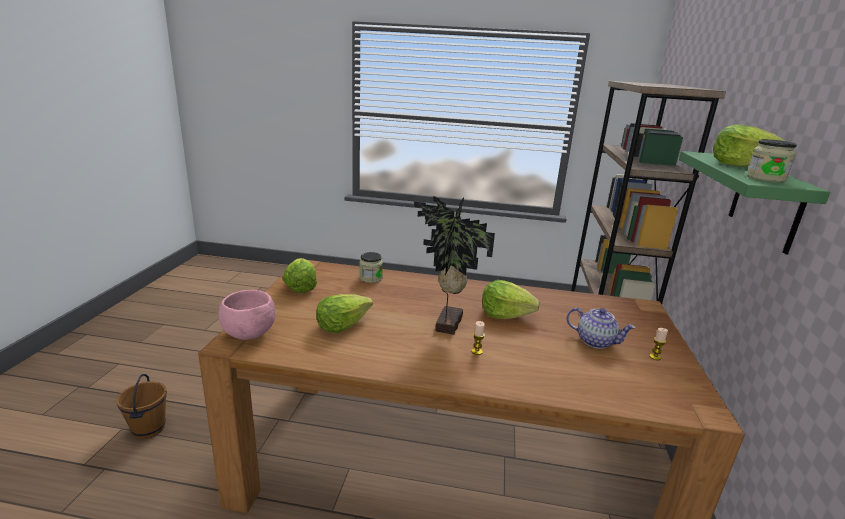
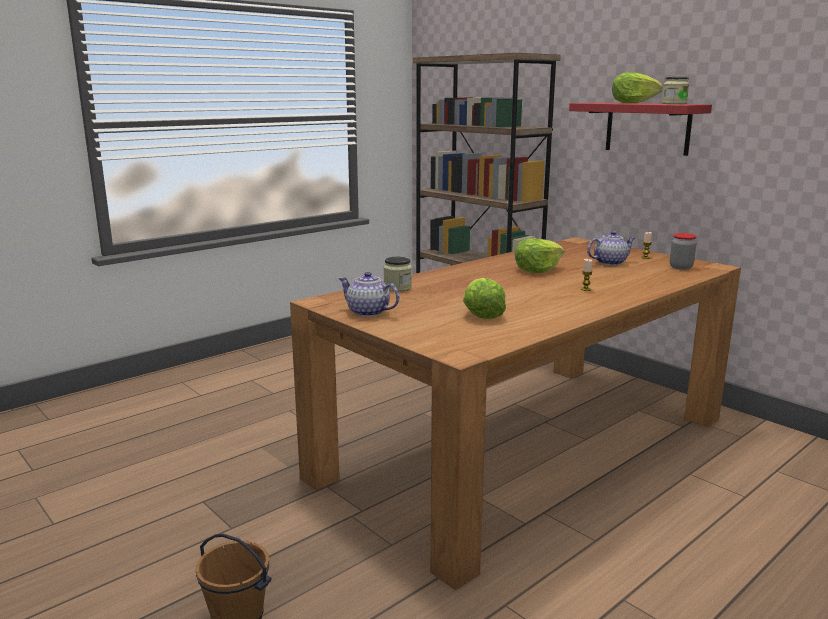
camera: 50 degrees left, 5 degrees down
pink bowl [218,290,276,340] -> none
lettuce [282,258,317,293] -> teapot [338,272,399,317]
potted plant [414,196,495,335] -> none
green shelf [679,151,830,255] -> red shelf [569,103,712,156]
none -> jar [670,233,696,270]

